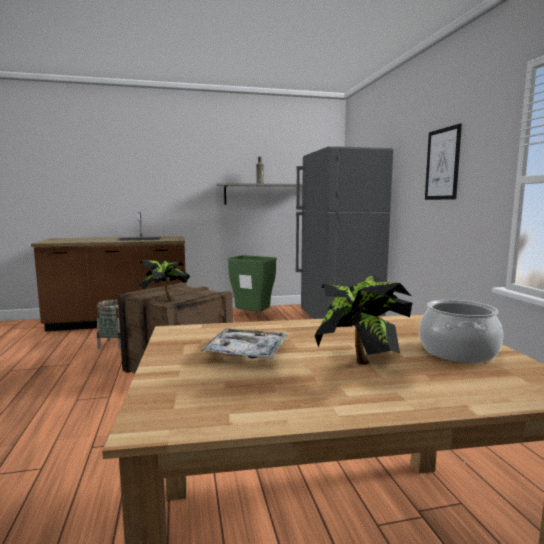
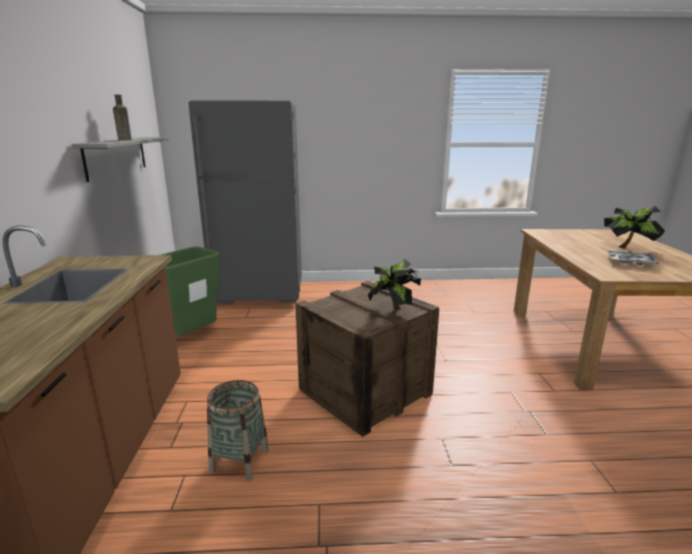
camera: 80 degrees left, 10 degrees up
cooking pot [419,300,503,363] -> none
picture [425,124,462,200] -> none

